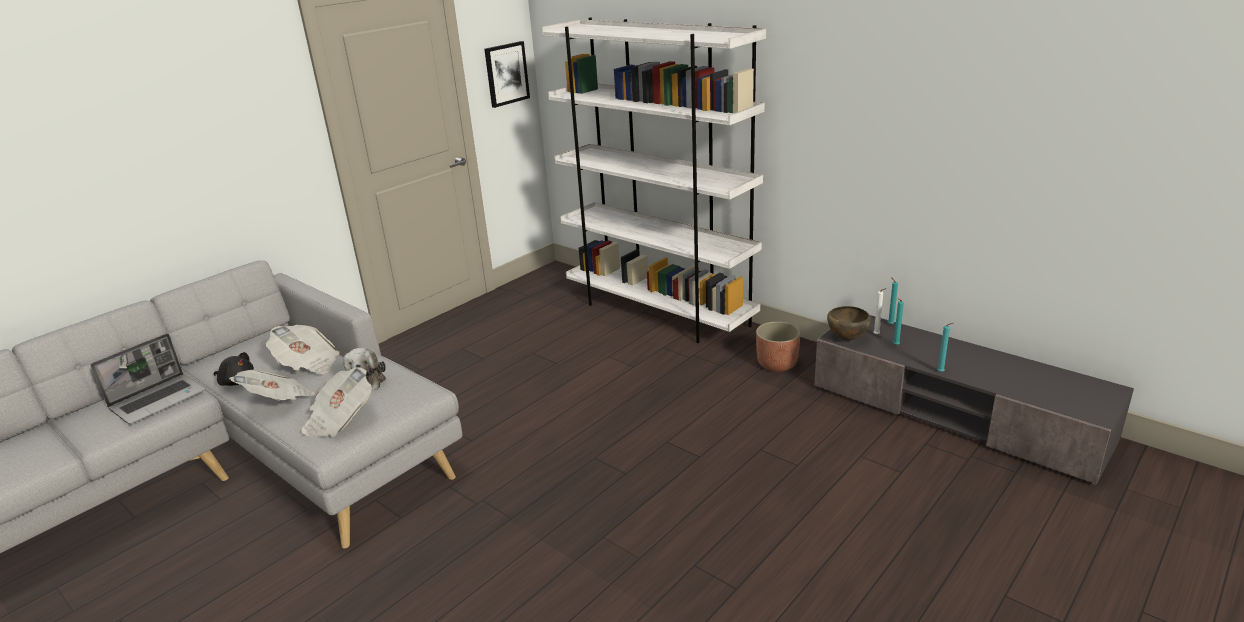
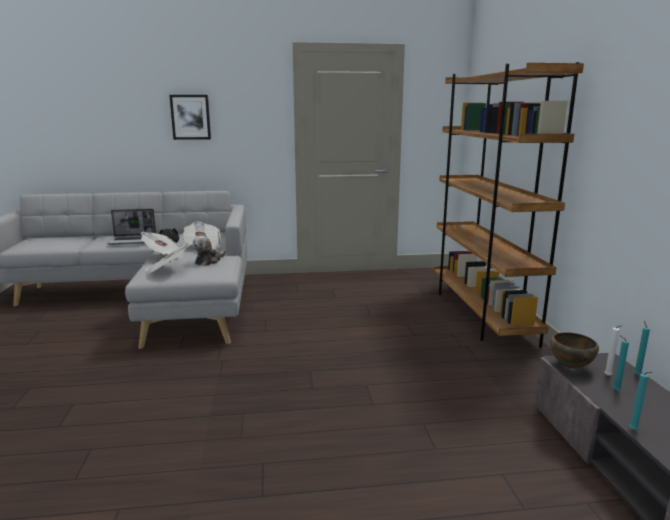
camera: 40 degrees right, 10 degrees down
picture [484,41,530,108] -> picture moved to [169,95,211,140]
white bookcase [541,17,766,343] -> brown bookcase [434,62,584,348]
planter [756,321,801,372] -> none

